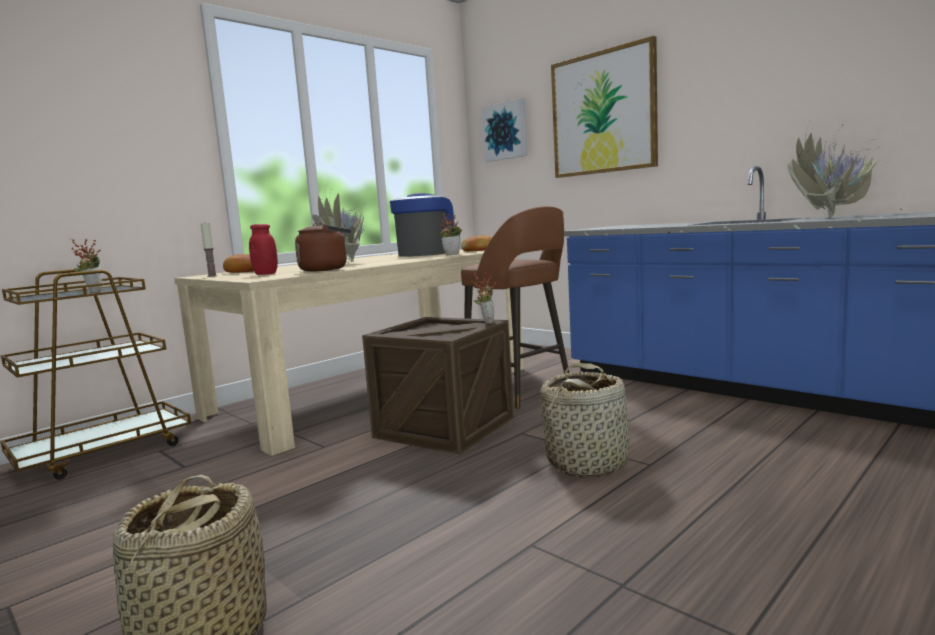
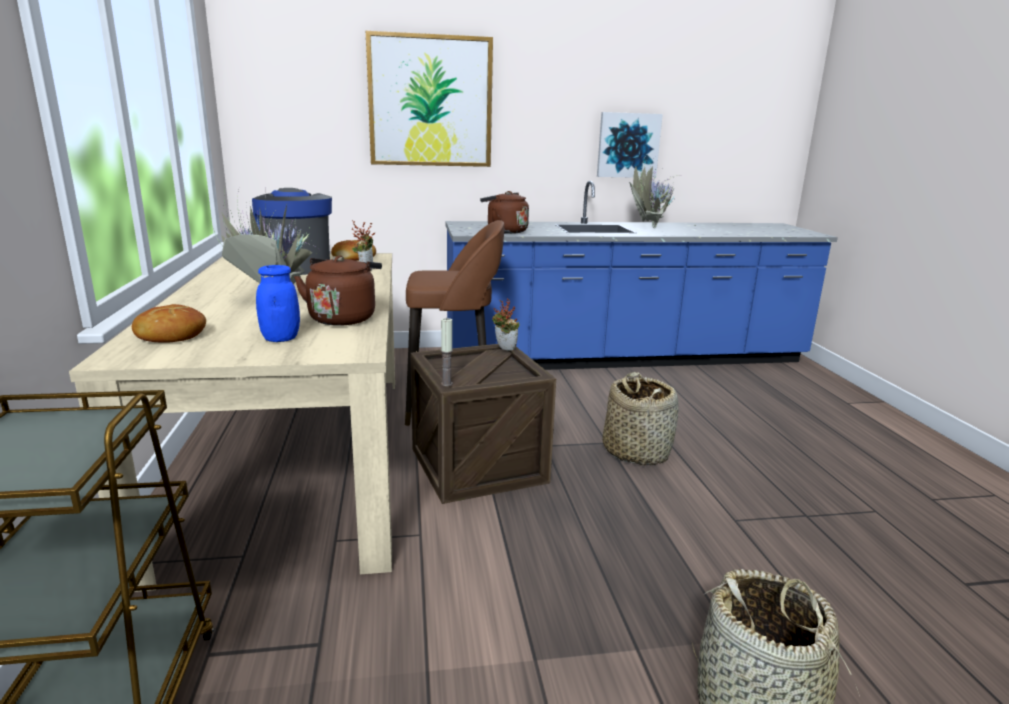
camera: 55 degrees left, 10 degrees up
potted plant [71,239,102,293] -> none
candle [201,223,217,277] -> candle moved to [441,318,453,386]
red jar [249,224,278,275] -> blue jar [256,265,300,342]
picture [481,98,528,162] -> picture moved to [597,112,663,178]
none -> brown kettle [480,191,529,234]

